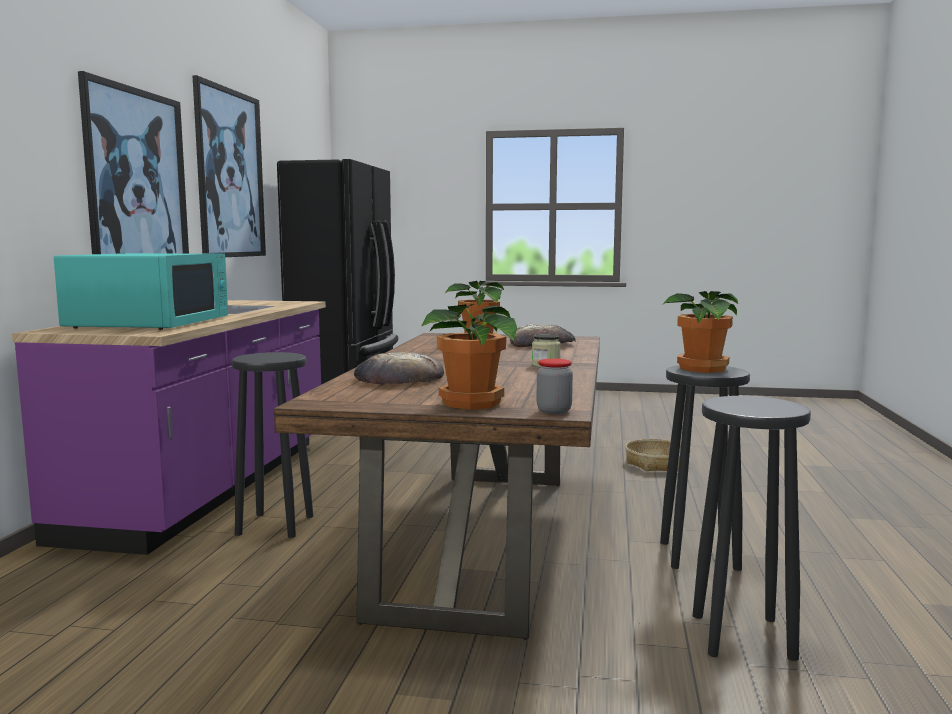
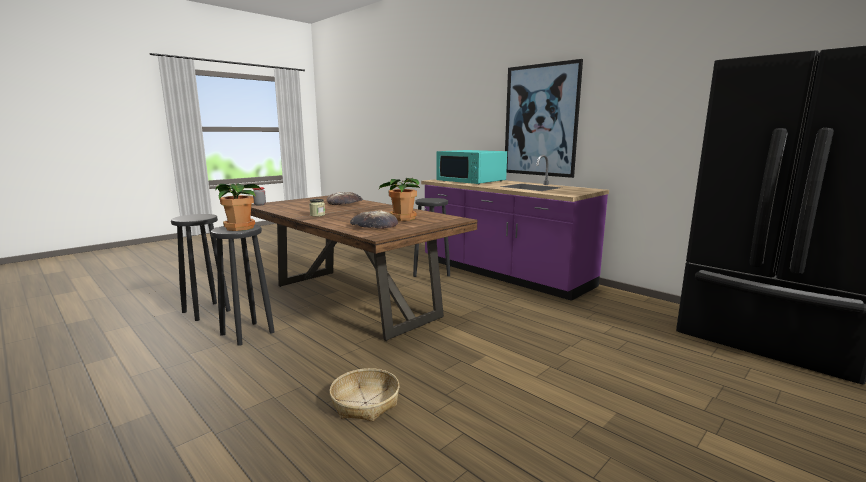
camera: 125 degrees right, 5 degrees up
picture [193,75,266,257] -> none
potted plant [421,304,517,410] -> none

